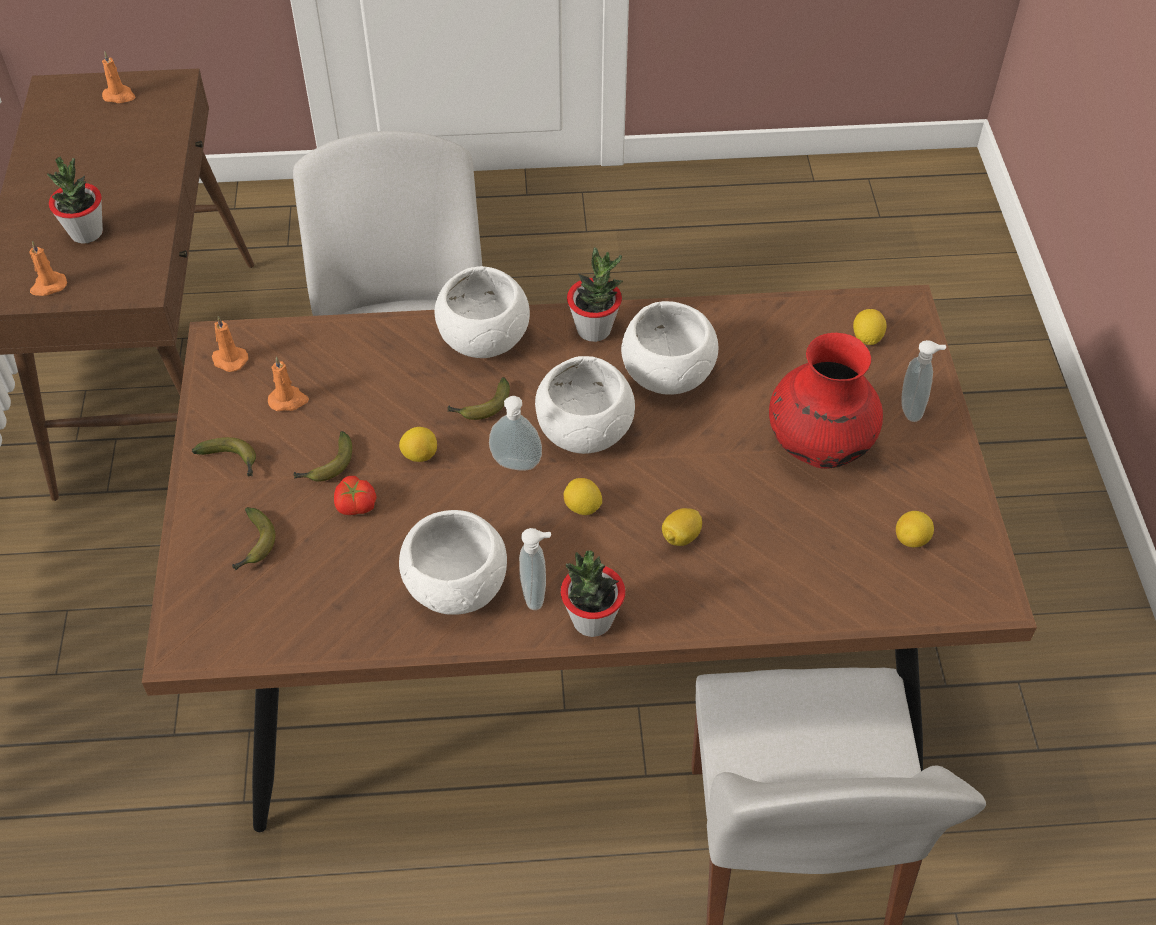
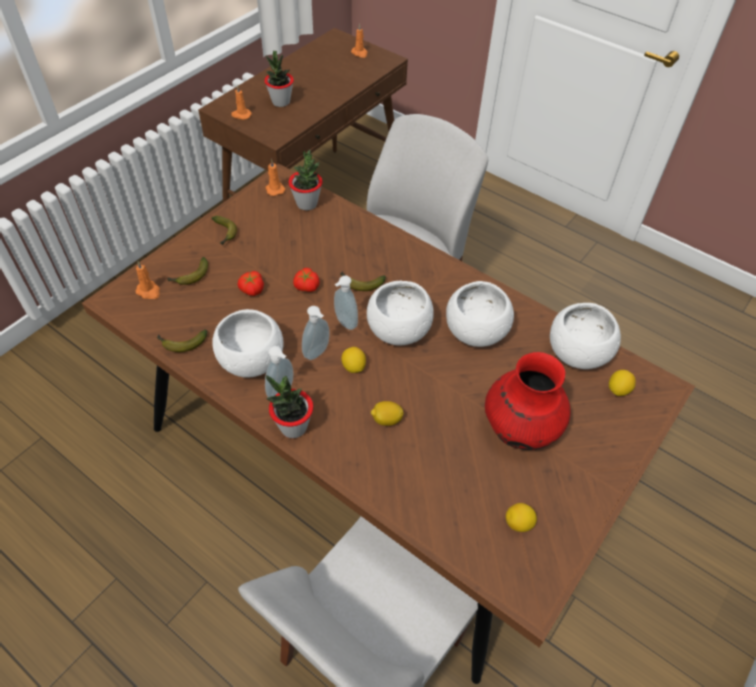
camera: 40 degrees right, 0 degrees up
orange candle [268,356,309,412] -> orange candle moved to [136,261,160,299]
banana [293,431,352,482] -> banana moved to [157,329,208,352]
lemon [399,427,437,462] -> tomato [293,268,319,292]
white bowl [435,266,530,358] -> white bowl moved to [550,303,621,369]
potted plant [567,247,623,342] -> potted plant moved to [288,149,322,210]
soap dispenser [901,340,946,422] -> soap dispenser moved to [302,306,330,360]

